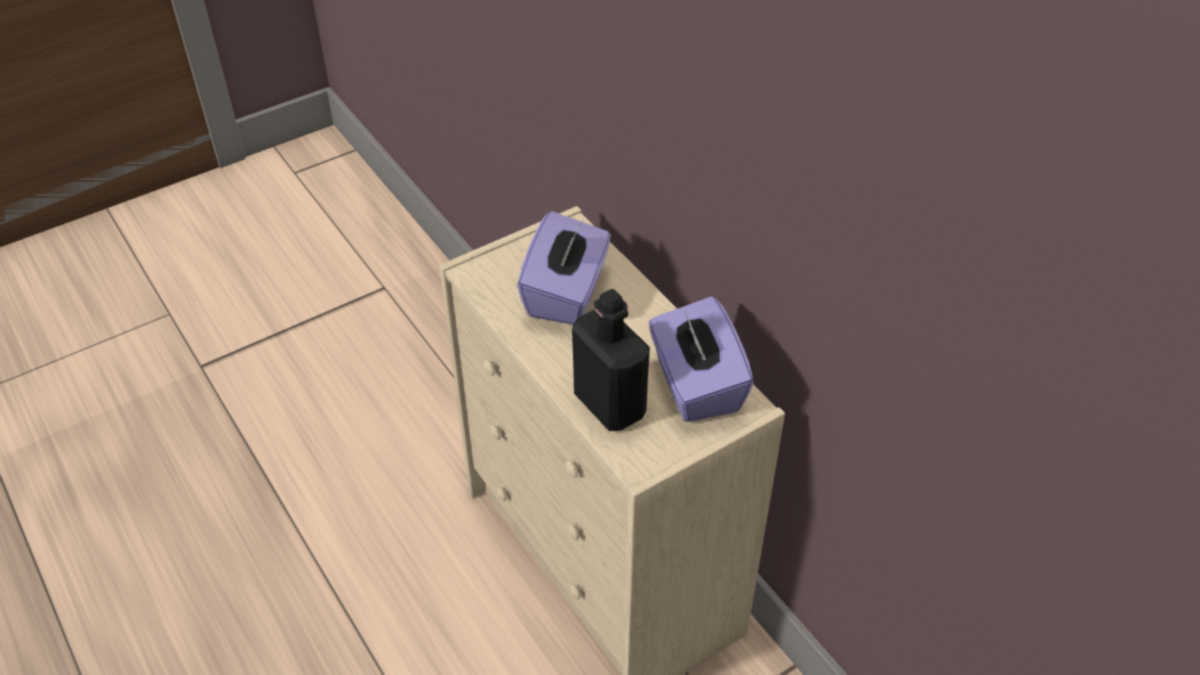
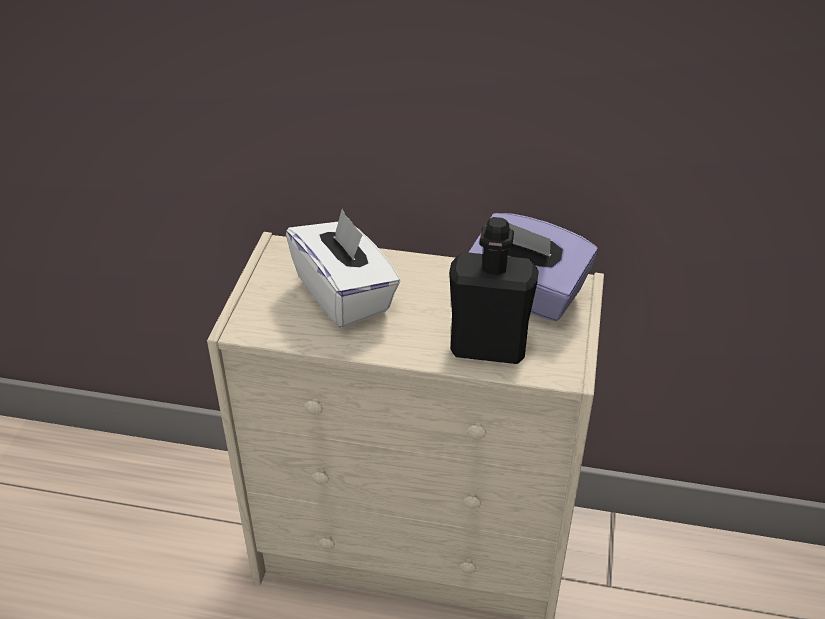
camera: 45 degrees left, 5 degrees down
purple tissue box [517,211,611,325] -> white tissue box [286,209,401,328]

